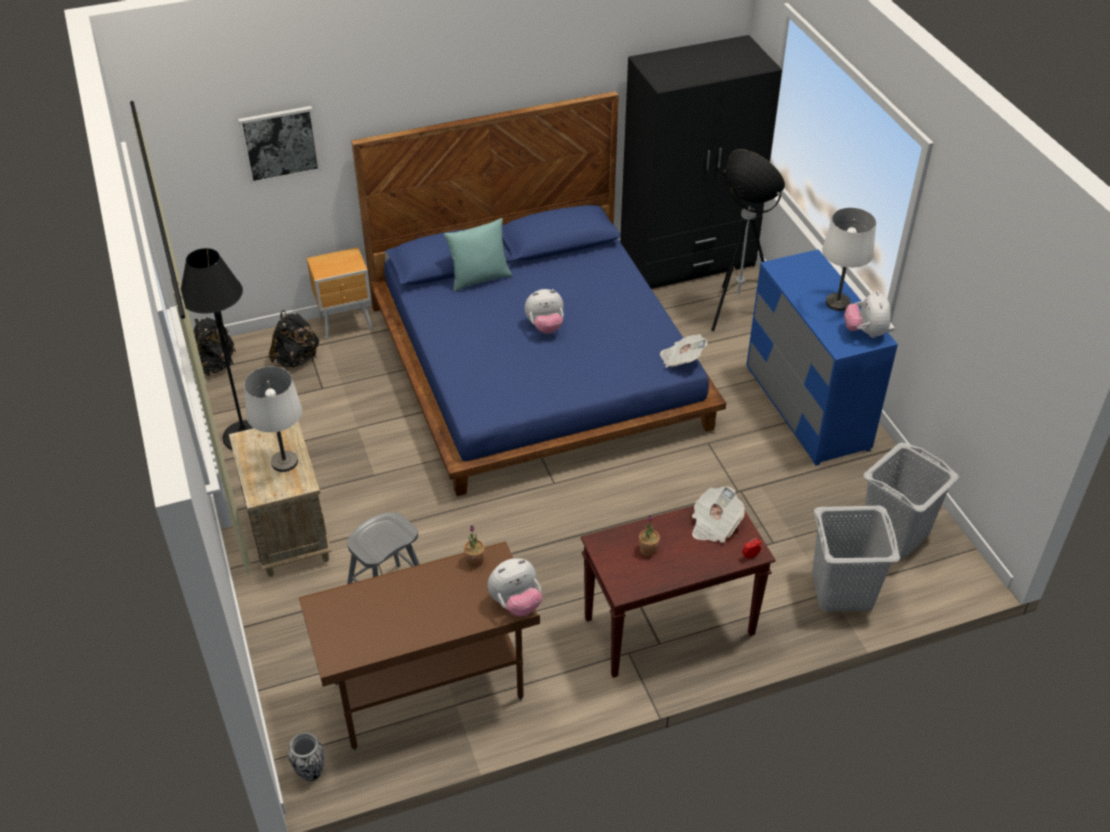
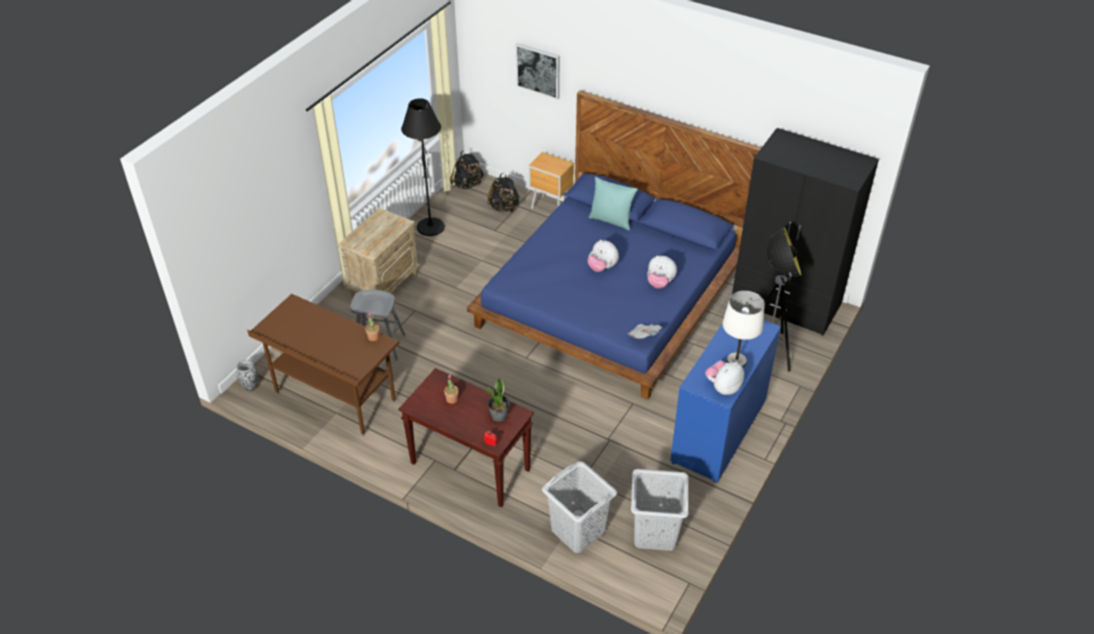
camera: 50 degrees right, 0 degrees up
white table lamp [244,366,302,472] -> none
plush toy [488,558,542,616] -> plush toy moved to [647,256,677,289]
newspaper [692,486,745,543] -> potted plant [487,377,510,422]

